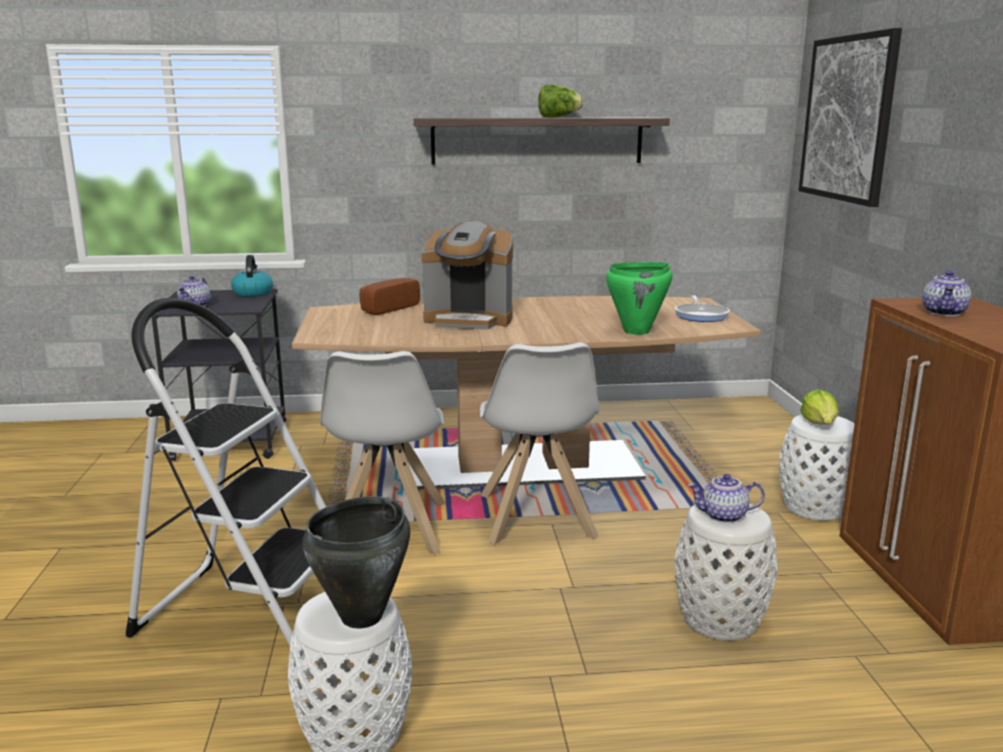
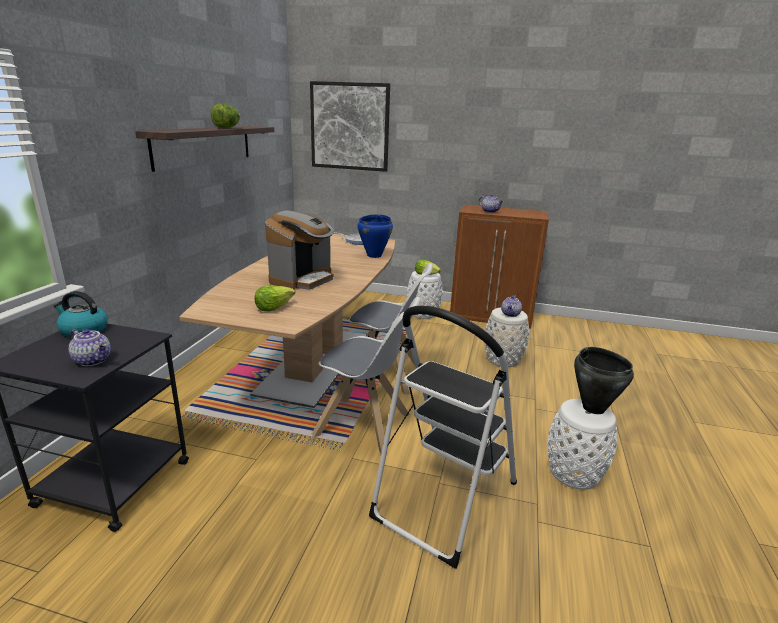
camera: 70 degrees left, 5 degrees up
bread [359,278,420,315] -> none
green cooking pot [606,262,672,335] -> blue cooking pot [357,214,393,258]
none -> lettuce [254,285,295,312]

